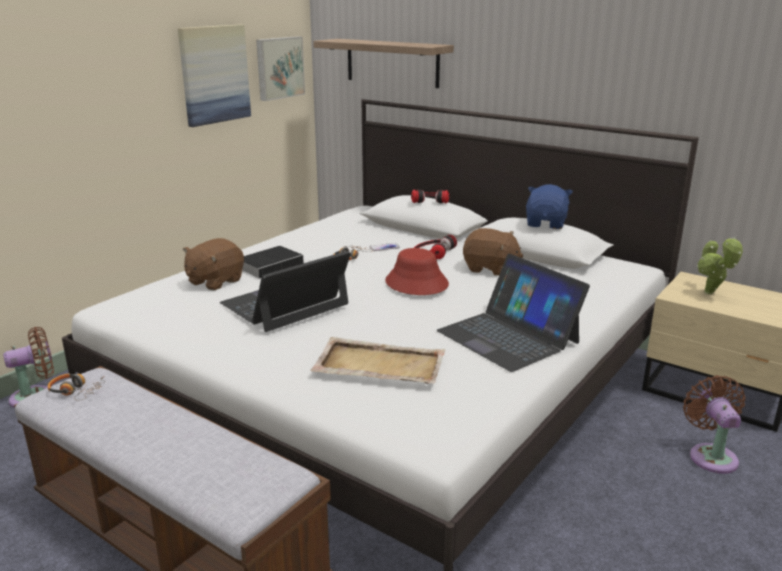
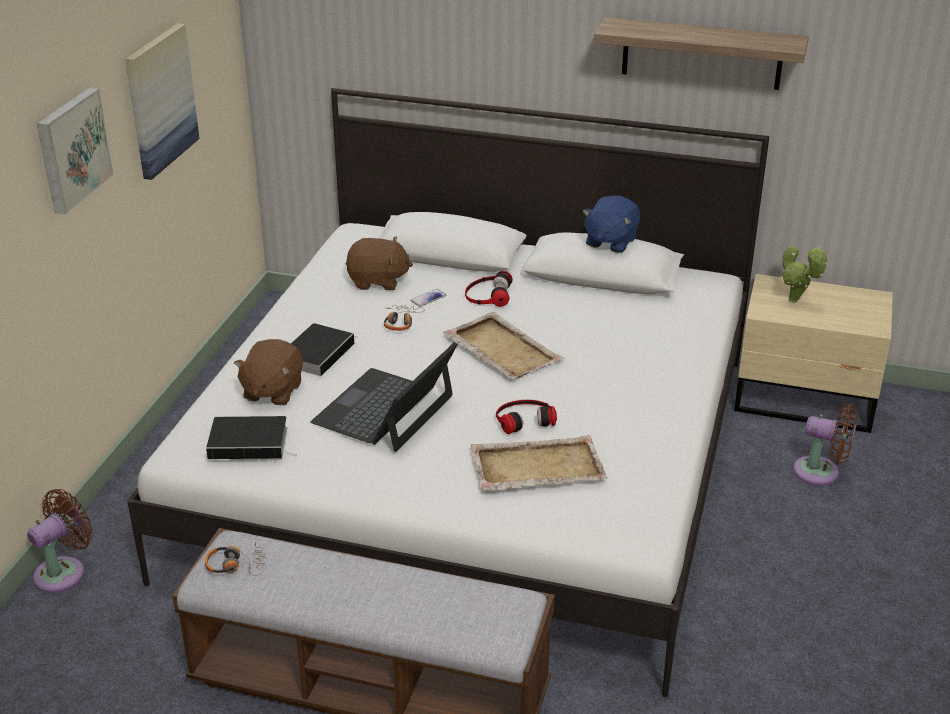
camera: 20 degrees left, 10 degrees up
picture [256,36,305,101] -> picture moved to [37,88,113,214]
shelf [313,39,454,88] -> shelf moved to [594,17,809,90]
red hat [385,248,449,295] -> beige tray [443,312,565,379]
headphones [411,190,449,204] -> headphones moved to [496,400,557,434]
laptop [437,254,590,372] -> none
brown plush toy [463,228,523,276] -> brown plush toy moved to [346,236,413,290]
blue plush toy [526,184,573,229] -> blue plush toy turned 150 degrees counterclockwise [583,196,640,253]
brown fan [683,375,745,474] -> brown fan turned 135 degrees clockwise [793,404,858,486]
none -> book [206,416,297,459]

